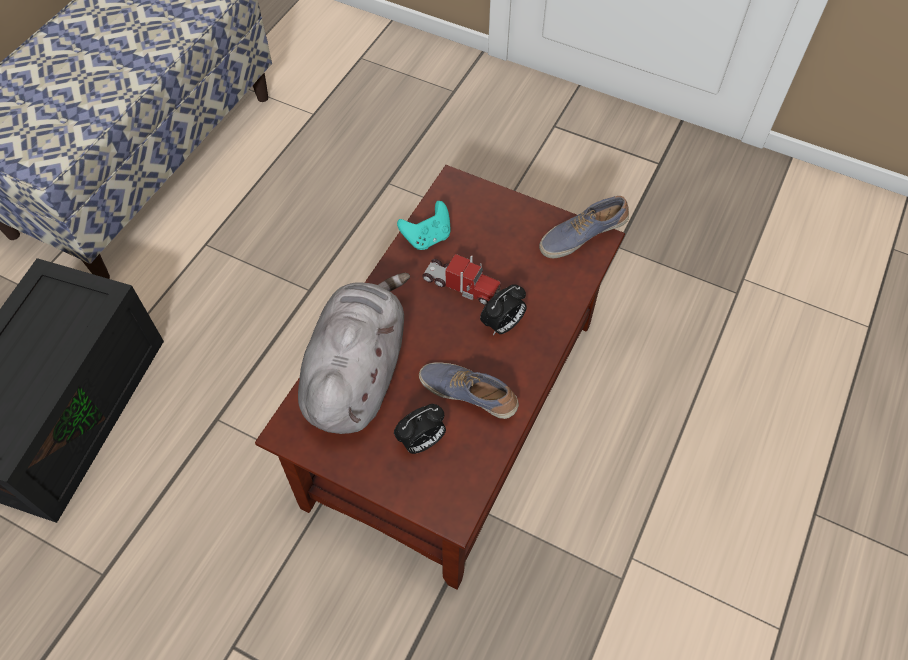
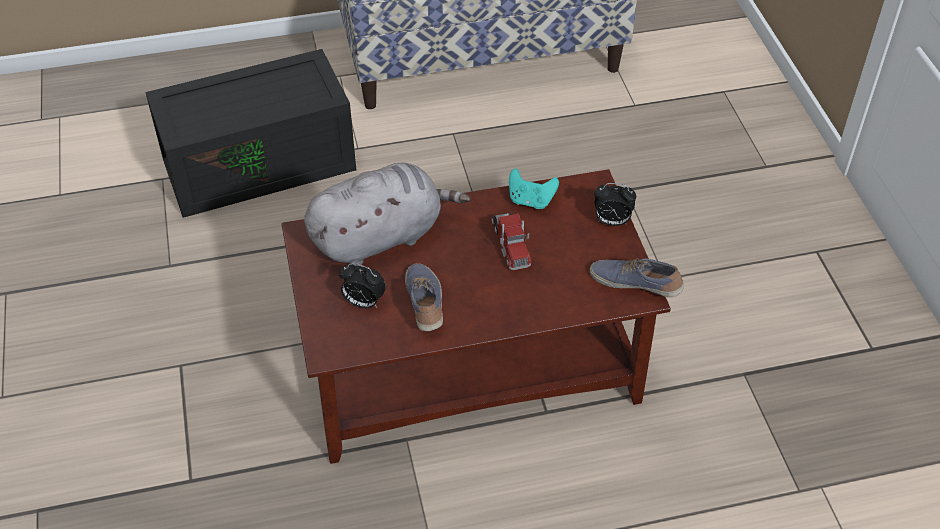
camera: 50 degrees right, 10 degrees down
alarm clock [480,284,527,335] -> alarm clock moved to [594,183,636,226]

